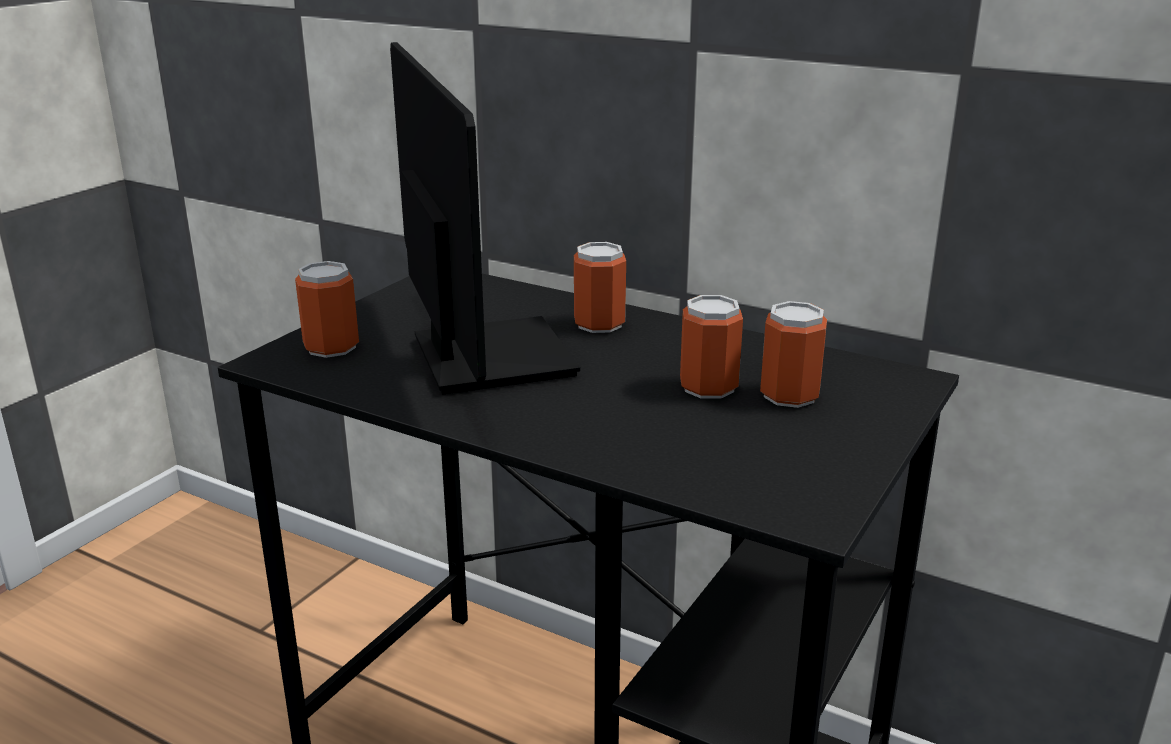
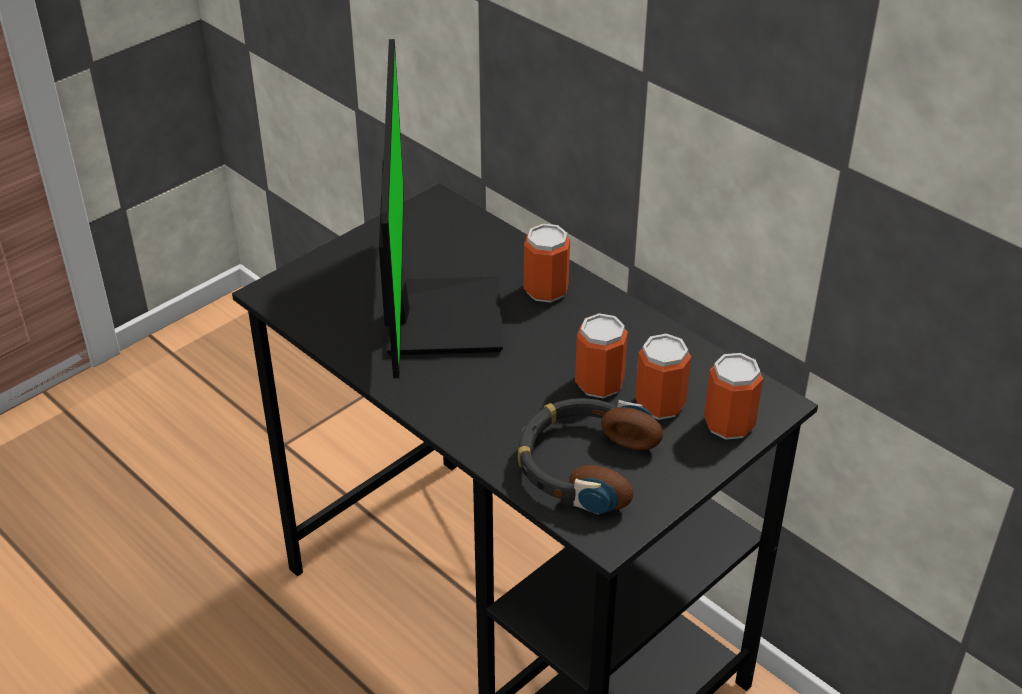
camera: 15 degrees right, 15 degrees up
can [295,261,359,358] -> can moved to [704,353,763,440]
none -> headphones [518,398,663,514]

